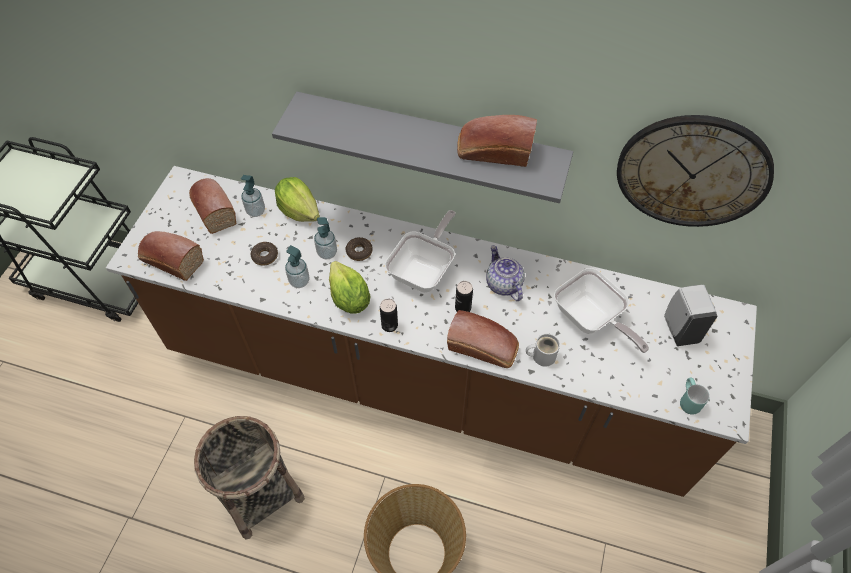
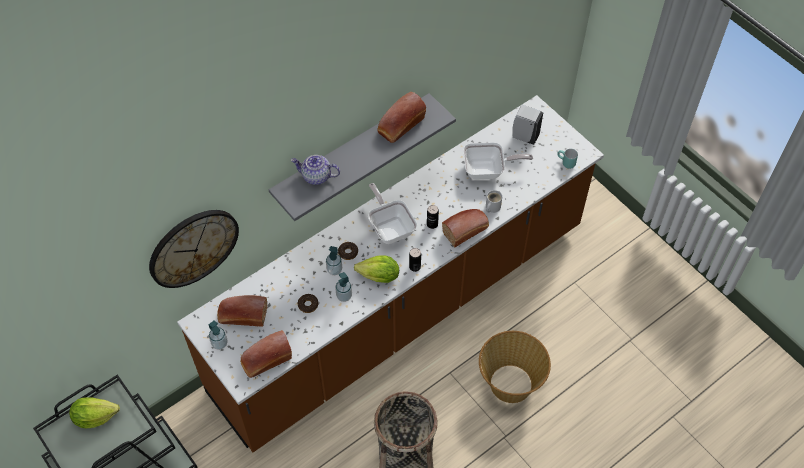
camera: 55 degrees left, 0 degrees up
soap dispenser [241,175,265,217] -> soap dispenser moved to [208,320,228,350]
lettuce [275,177,320,222] -> lettuce moved to [69,397,120,428]
teapot [486,245,525,301] -> teapot moved to [291,155,340,185]
wall clock [617,115,774,227] -> wall clock moved to [149,210,239,288]

